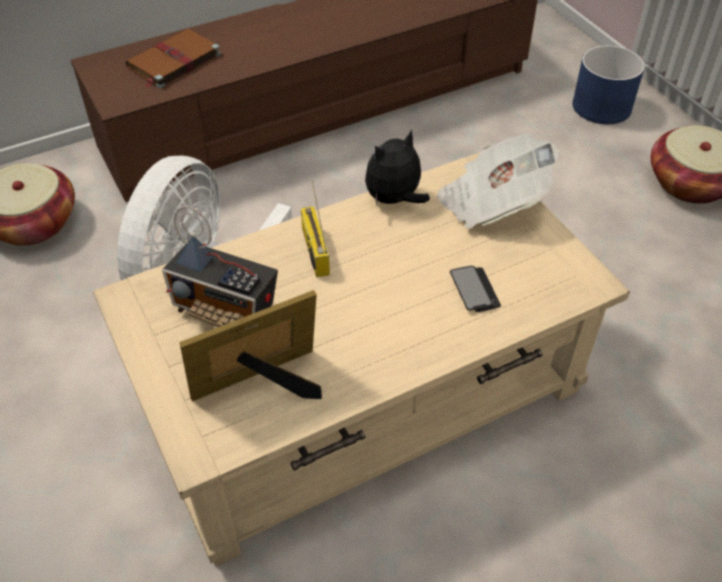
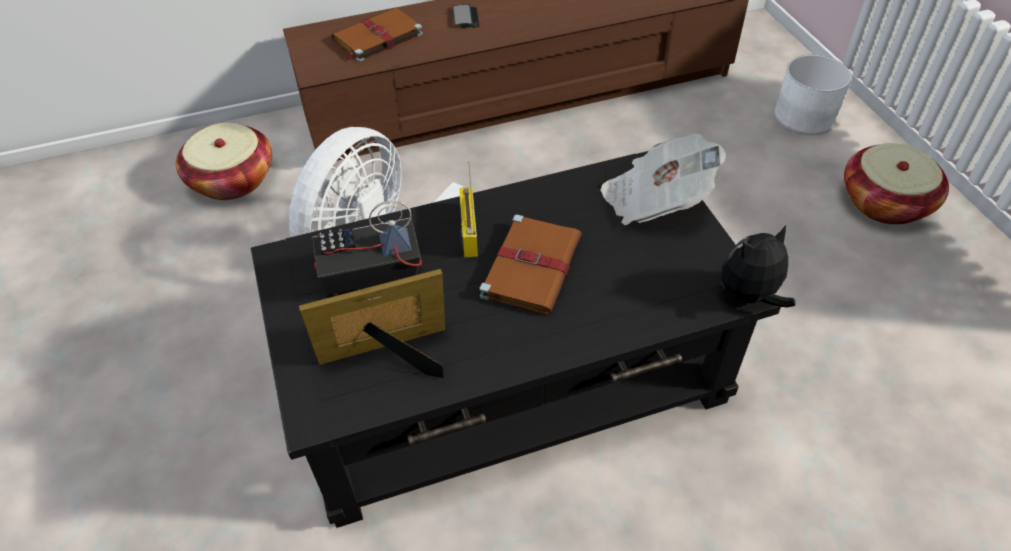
camera: 10 degrees right, 0 degrees up
beige coffee table [93,152,630,567] -> black coffee table [251,151,781,528]
radio [162,206,278,327] -> radio turned 135 degrees clockwise [312,200,422,296]
plush toy [365,130,430,206] -> plush toy moved to [722,225,795,308]
phone [450,266,501,312] -> phone moved to [452,4,479,28]
blue planter [572,45,645,124] -> white planter [774,55,852,135]
none -> brown book [480,215,582,315]

